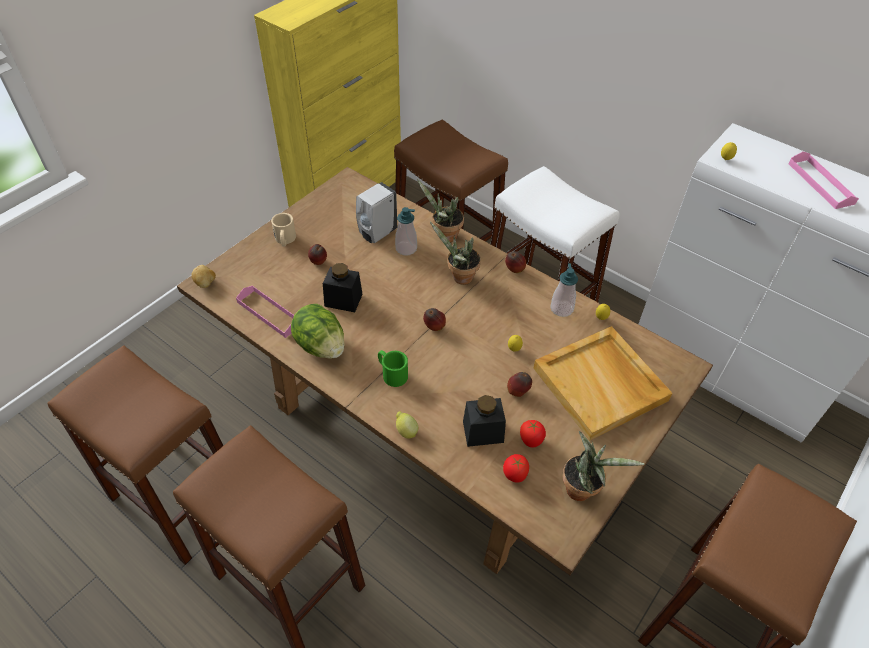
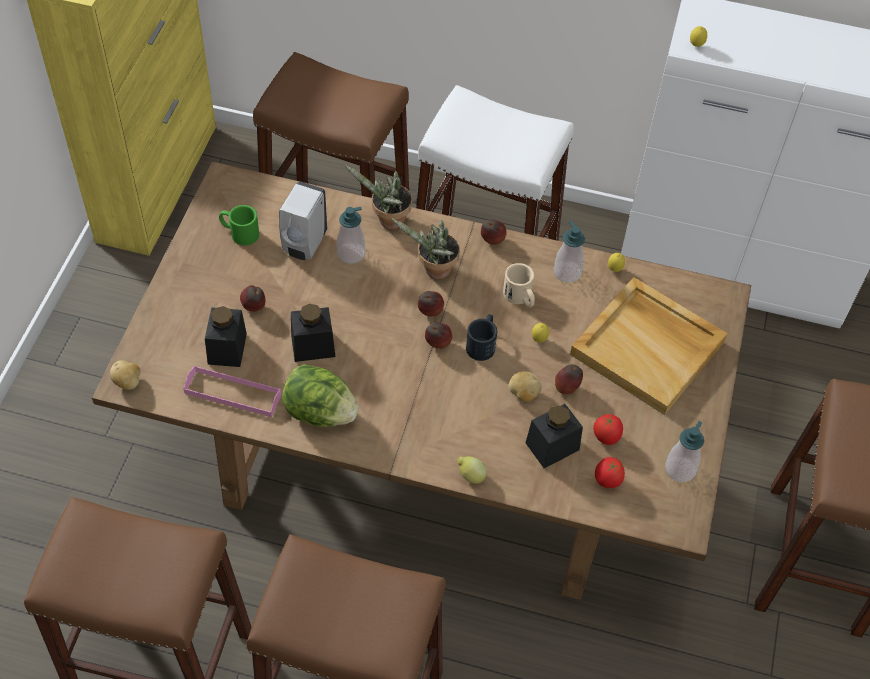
camera: 25 degrees left, 5 degrees up
beige mug [271,213,296,247] -> beige mug moved to [503,263,535,308]
green mug [378,350,408,387] -> green mug moved to [219,205,259,246]
potted plant [562,431,644,501] -> soap dispenser [665,421,704,482]
pink tray [788,152,859,209] -> none
none -> black jar [205,306,247,367]
none -> apple [418,291,444,317]
none -> black mug [466,314,497,361]
none -> potato [509,371,542,402]

